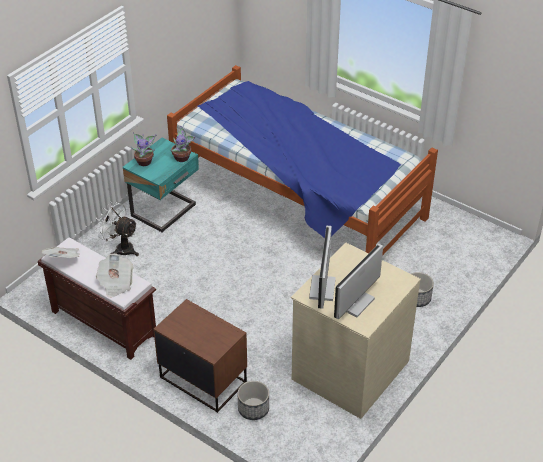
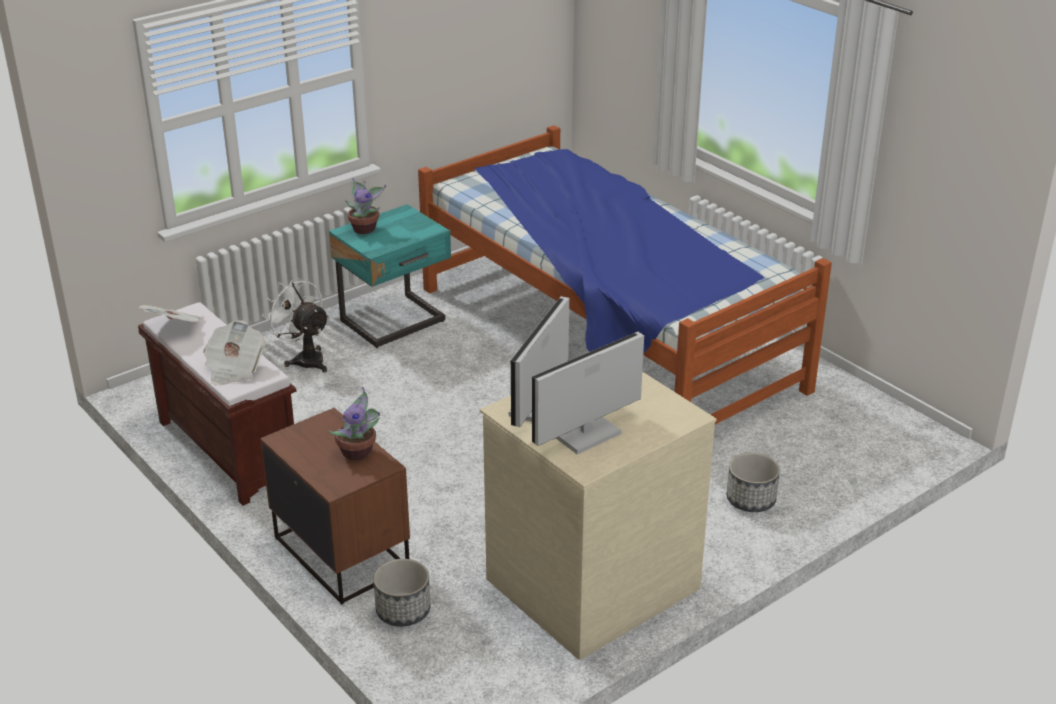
camera: 15 degrees right, 10 degrees down
potted plant [171,126,195,162] -> potted plant moved to [328,387,380,460]

